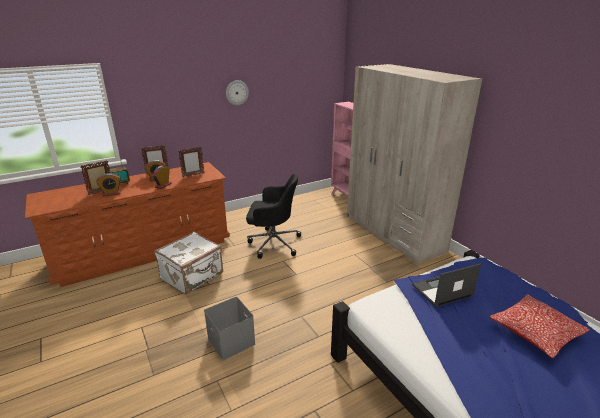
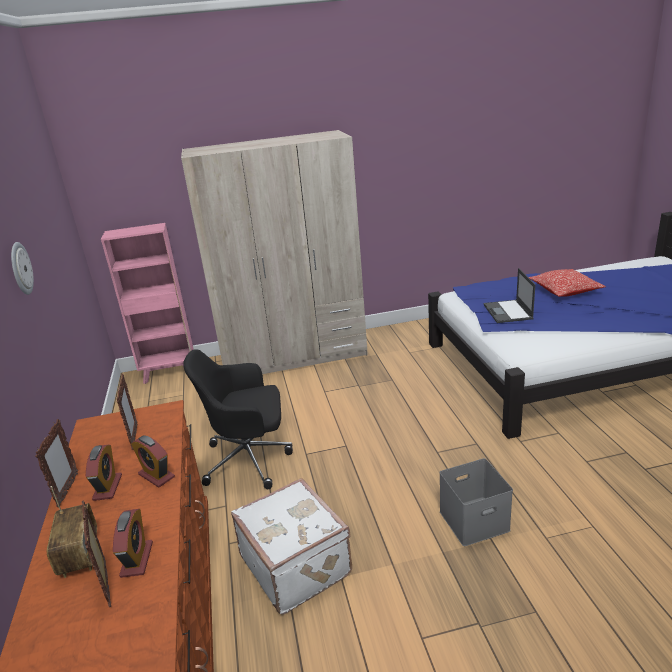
camera: 70 degrees left, 0 degrees up
black office chair [246,173,301,259] -> black office chair turned 120 degrees counterclockwise [183,349,293,489]

